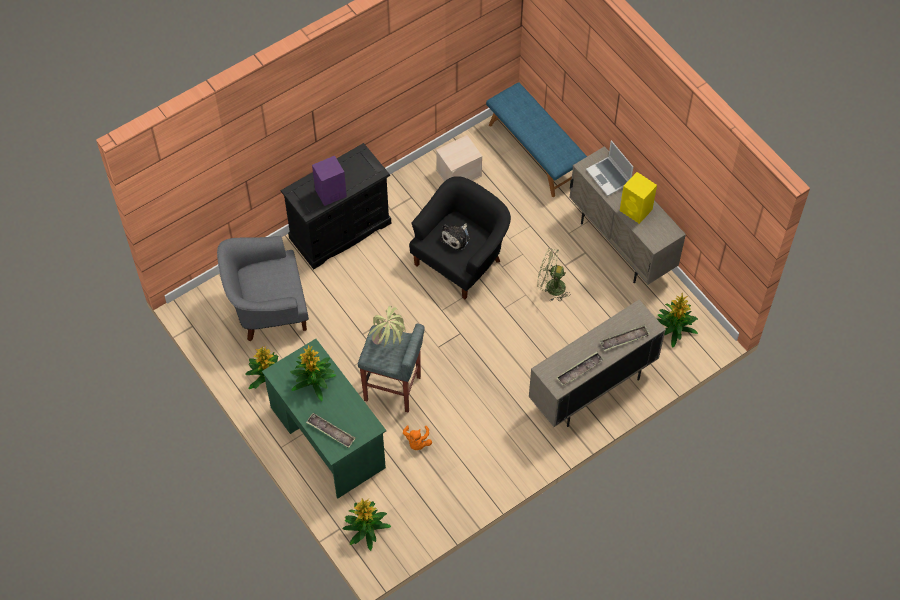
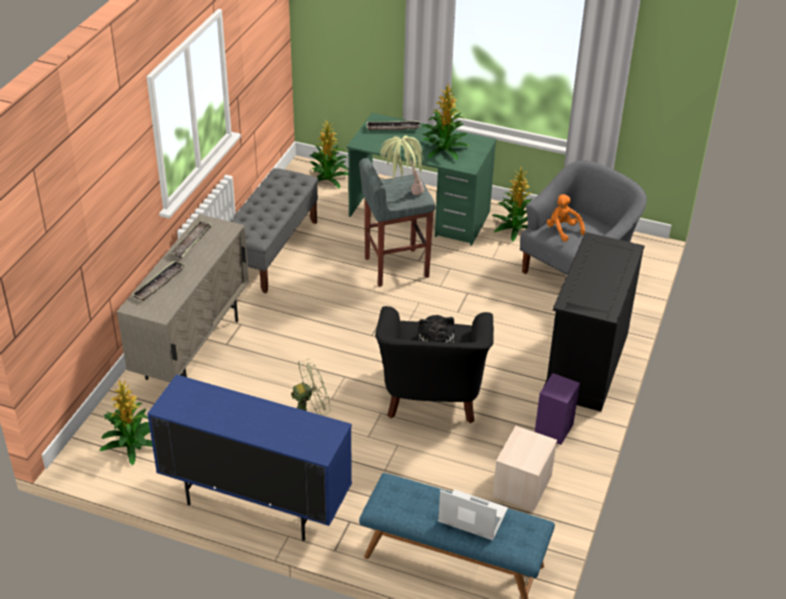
camera: 145 degrees right, 20 degrees down
purple speaker [312,156,347,206] -> purple speaker moved to [535,373,580,445]
orange plush toy [403,425,432,450] -> orange plush toy moved to [547,194,585,242]
beige cabinet [569,146,686,285] -> blue cabinet [147,374,352,541]
laptop [586,140,633,196] -> laptop moved to [438,489,508,540]
yellow speaker [620,172,657,224] -> none
none -> grey bench [230,168,319,293]

